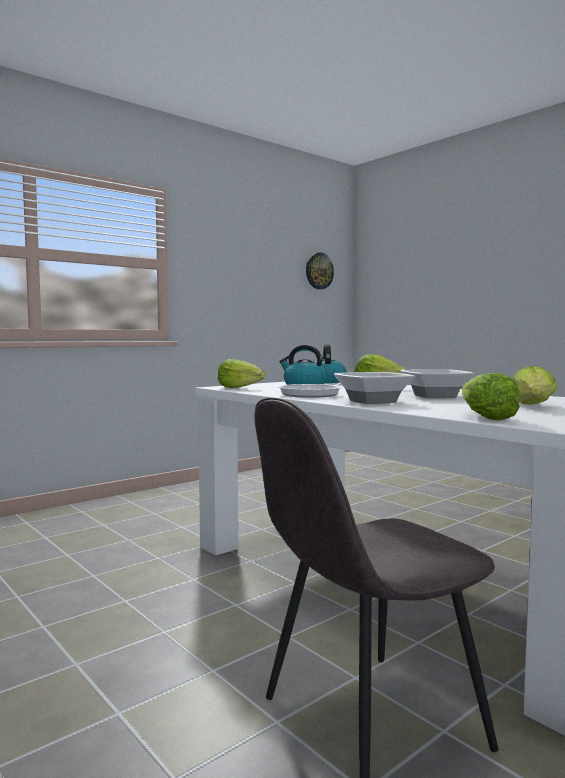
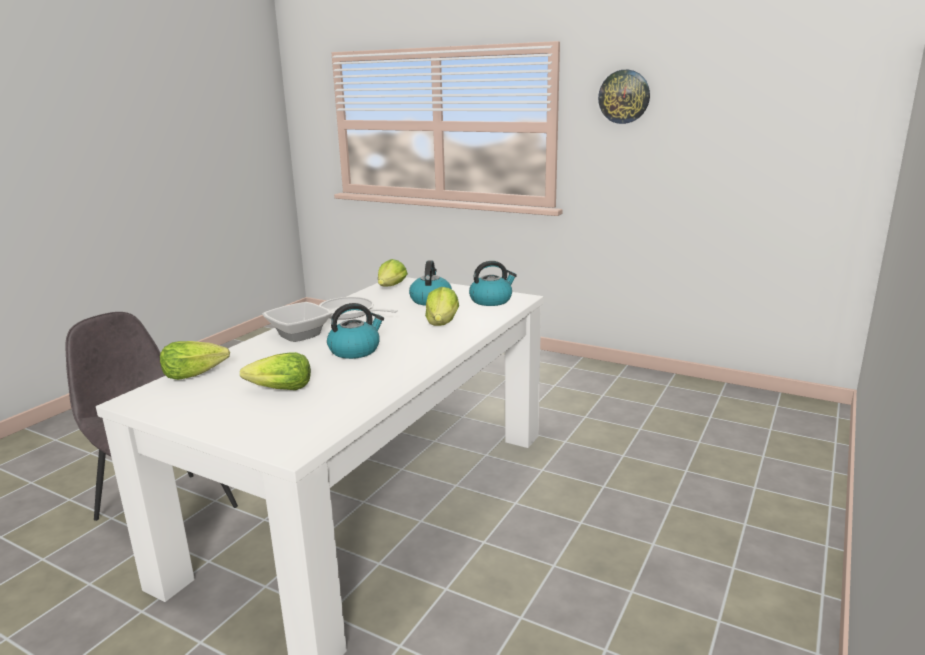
camera: 70 degrees right, 15 degrees up
wall clock [306,252,334,289] -> wall clock moved to [598,70,650,124]
bowl [401,369,474,398] -> kettle [327,303,384,359]

